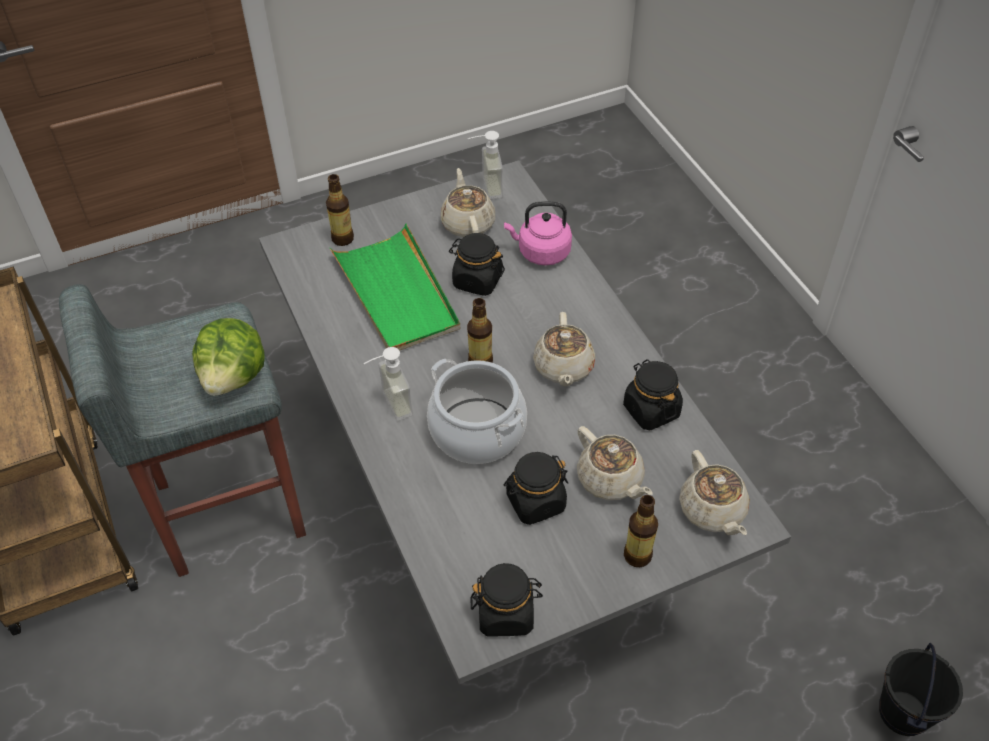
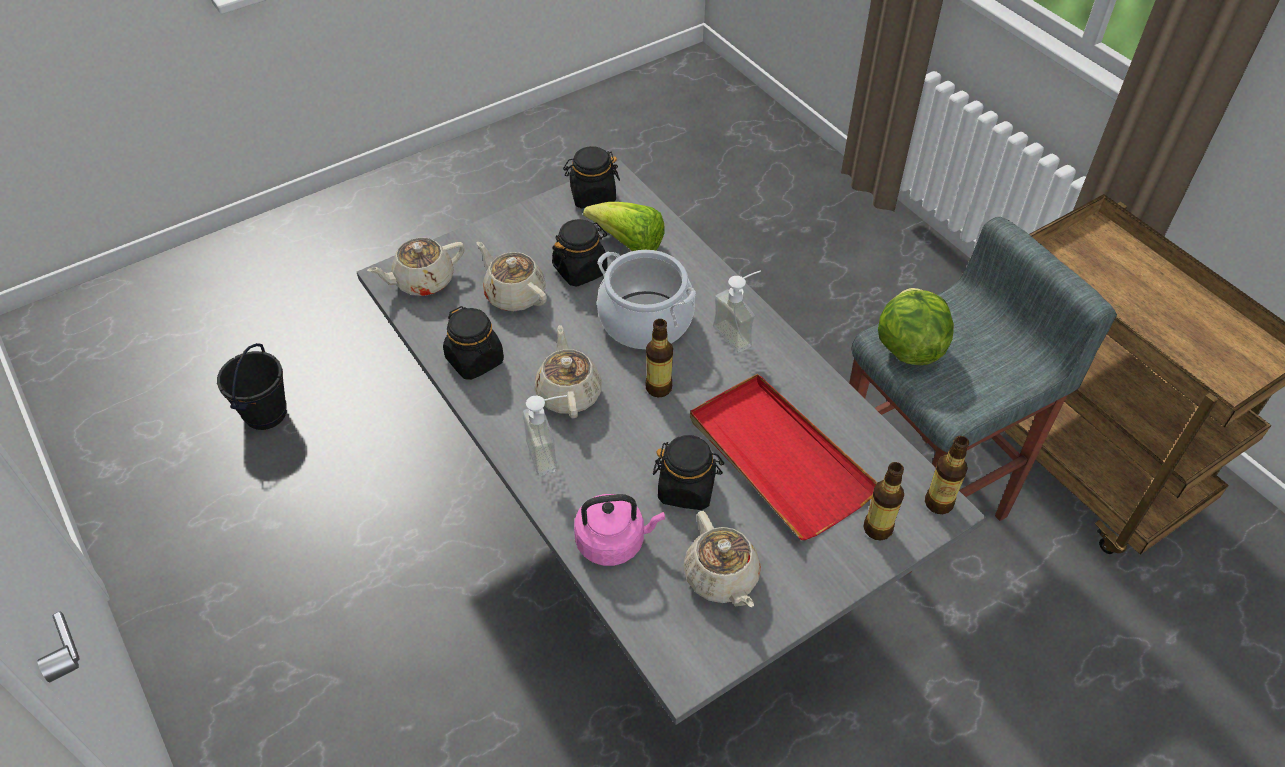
camera: 170 degrees right, 0 degrees up
green tray [330,223,461,351] -> red tray [690,374,878,540]
soap dispenser [468,131,503,199] -> soap dispenser moved to [522,395,567,476]
bottle [624,495,658,567] -> bottle moved to [925,436,969,514]
beige teapot [679,450,750,535] -> beige teapot turned 90 degrees counterclockwise [367,237,465,296]
none -> lettuce [583,202,665,251]

